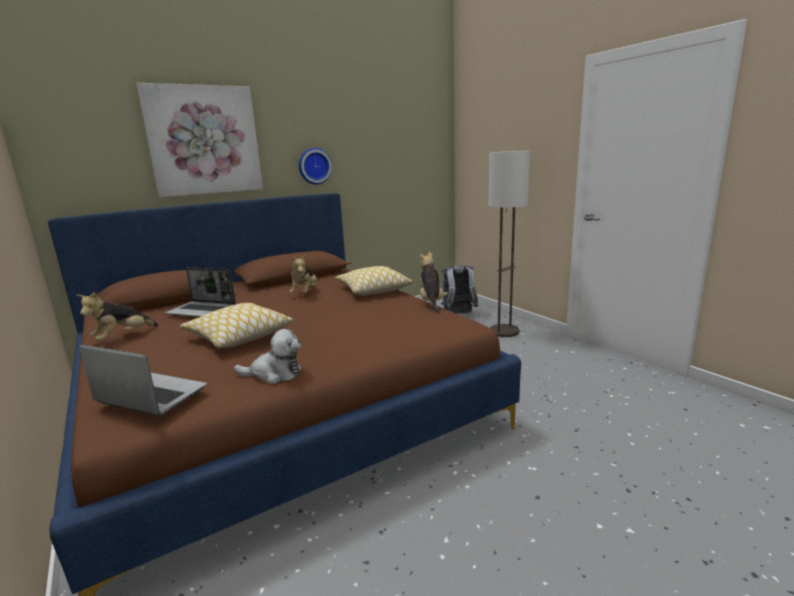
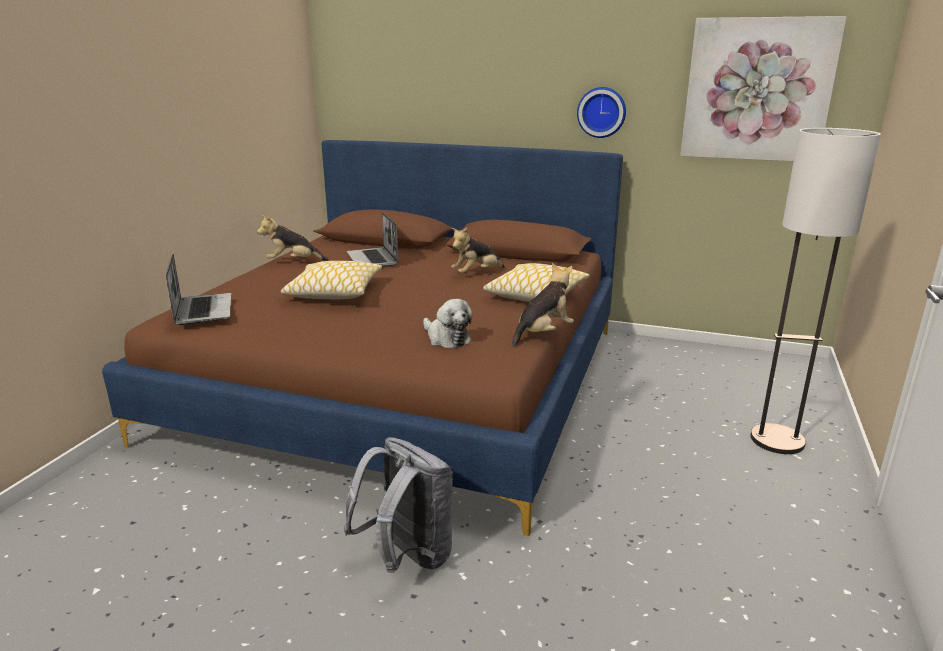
camera: 50 degrees right, 5 degrees up
picture [136,83,263,197] -> picture moved to [680,16,847,161]
plush toy [234,329,301,384] -> plush toy moved to [423,299,473,348]
grey backpack [441,265,479,314] -> grey backpack moved to [344,437,453,573]

